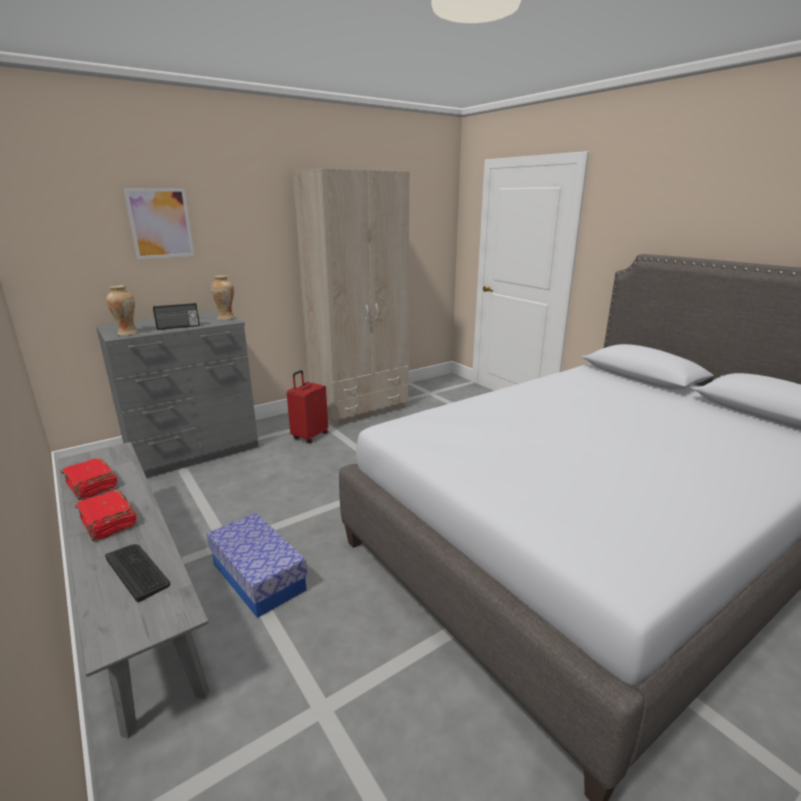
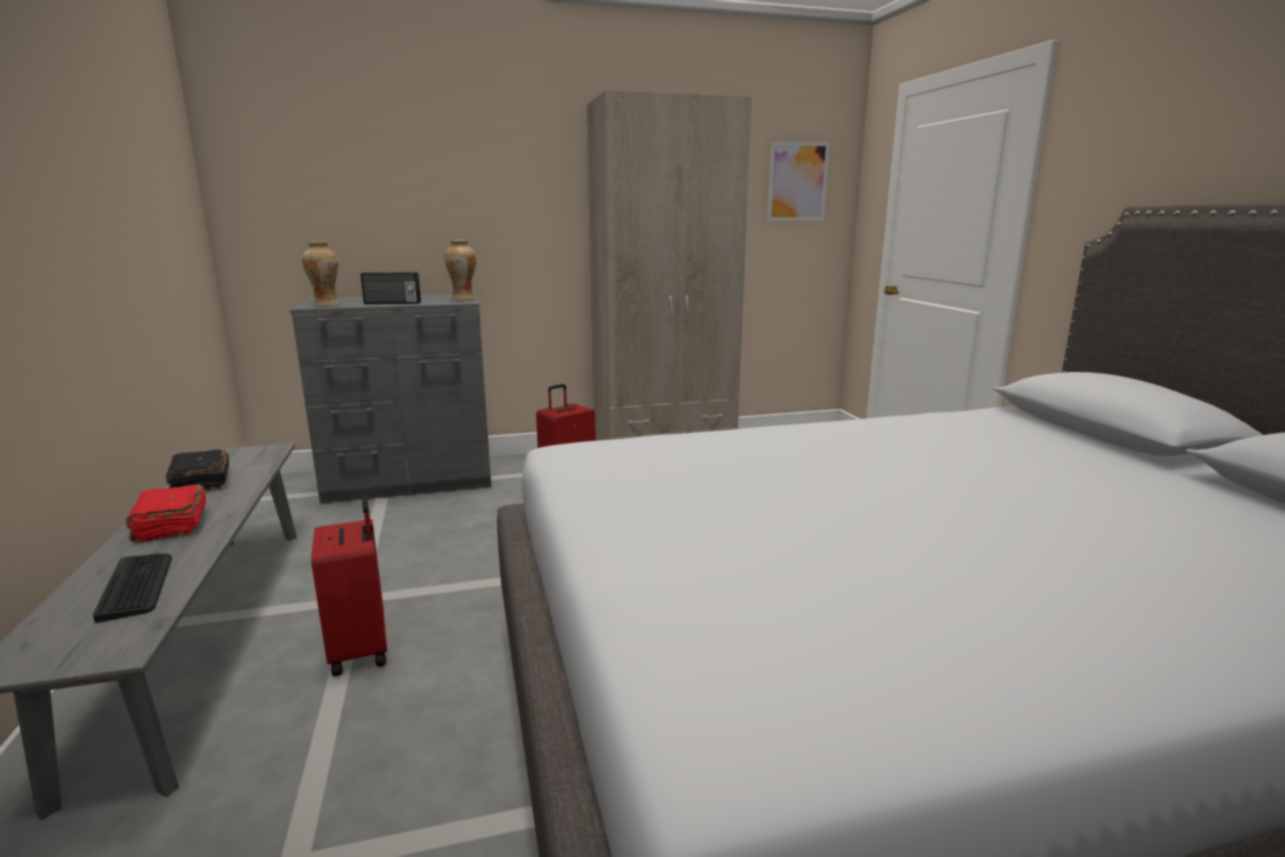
camera: 20 degrees right, 5 degrees down
red book [61,458,117,500] -> black book [166,449,229,491]
picture [124,188,194,259] -> picture moved to [767,141,830,221]
storage box [207,512,308,618] -> red suitcase [311,494,387,676]

